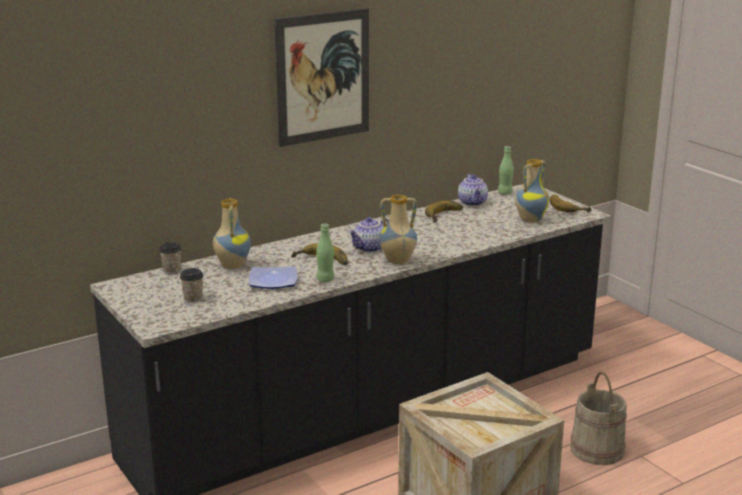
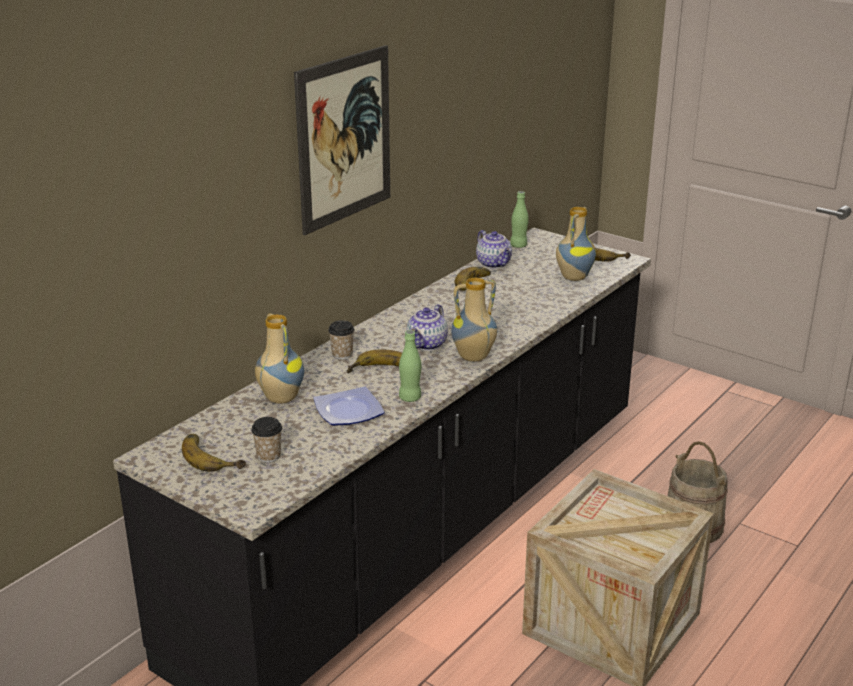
camera: 20 degrees left, 5 degrees up
cup [159,242,181,274] -> cup moved to [328,320,355,359]
none -> banana [182,434,246,472]

